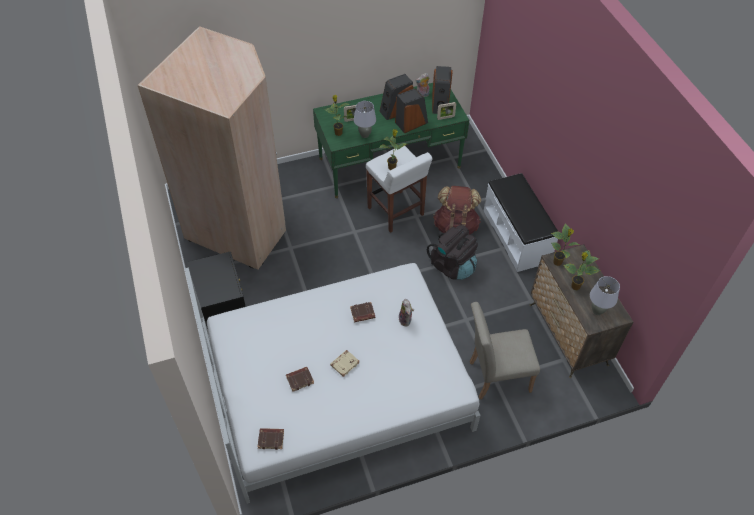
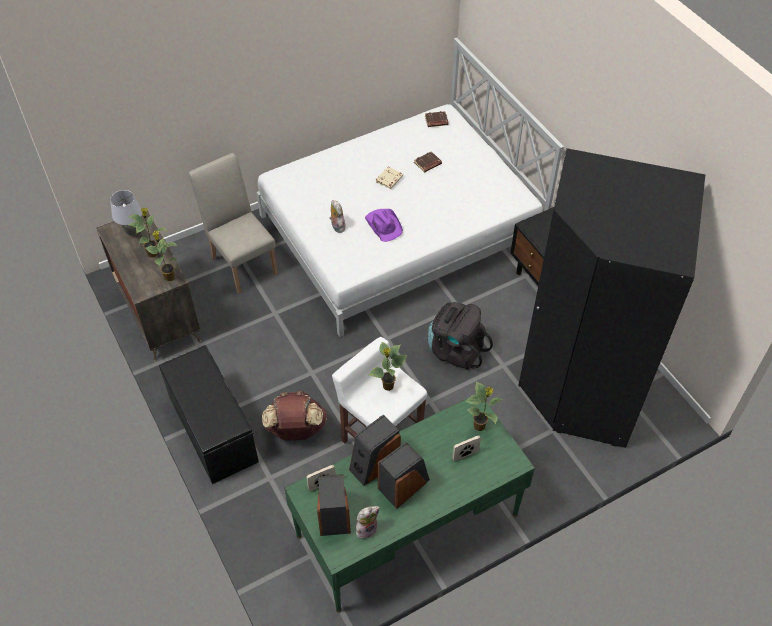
camera: 170 degrees right, 0 degrees up
beige wardrobe [138,26,286,270] -> black wardrobe [518,148,705,448]
brown book [350,302,375,322] -> purple hat [365,209,403,242]
grey table lamp [354,101,376,138] -> none
black backpack [427,225,478,280] -> black backpack moved to [428,302,493,370]
beige chair [470,302,540,399] -> beige chair turned 105 degrees counterclockwise [189,153,278,294]
white bench [483,173,558,272] -> black bench [159,345,259,484]

